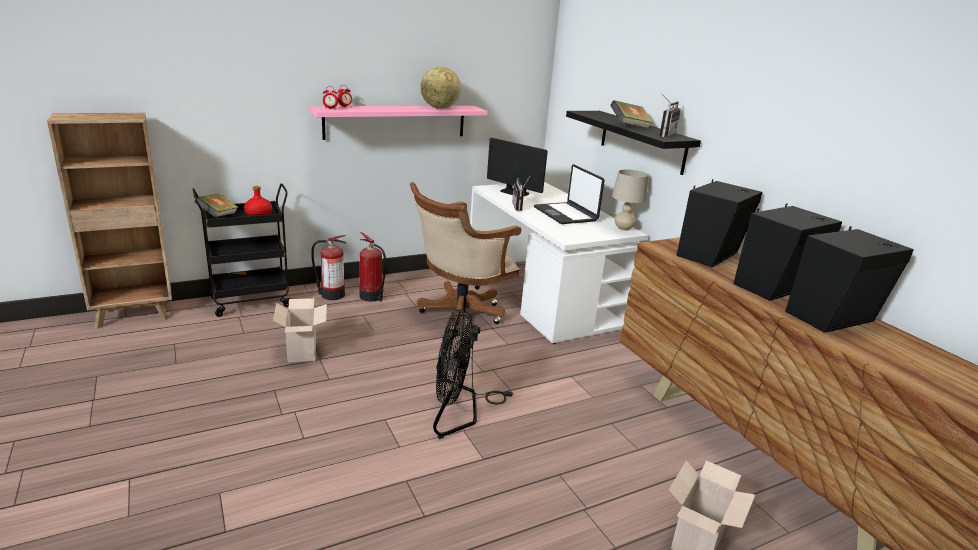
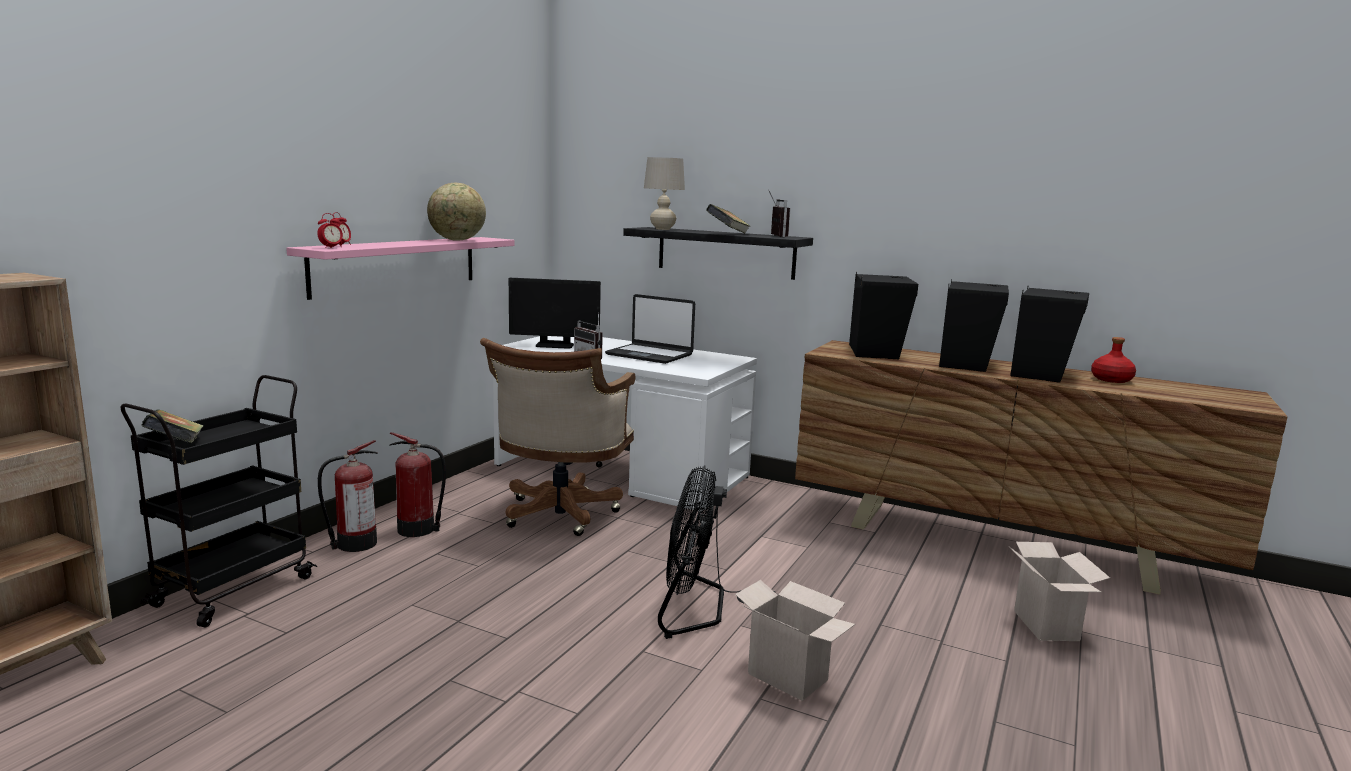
camera: 35 degrees left, 10 degrees down
red bottle [244,186,272,216] -> red bottle moved to [1091,337,1136,383]
cardboard box [273,298,327,362] -> cardboard box moved to [735,580,855,701]
black fan [433,309,513,439] -> black fan turned 45 degrees clockwise [658,465,778,639]
beige table lamp [612,170,649,231] -> beige table lamp moved to [644,157,685,230]

